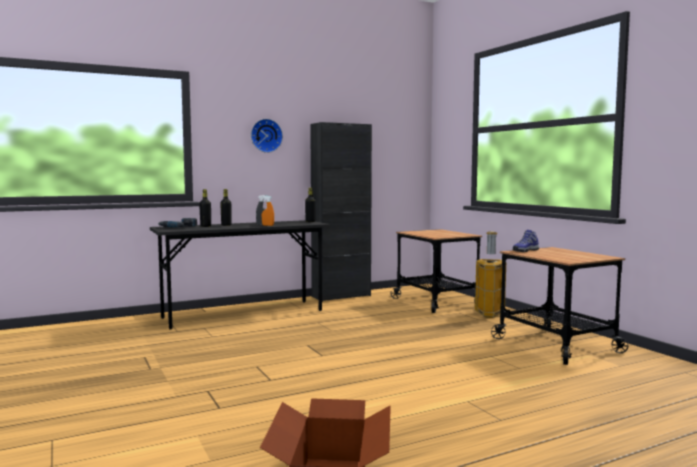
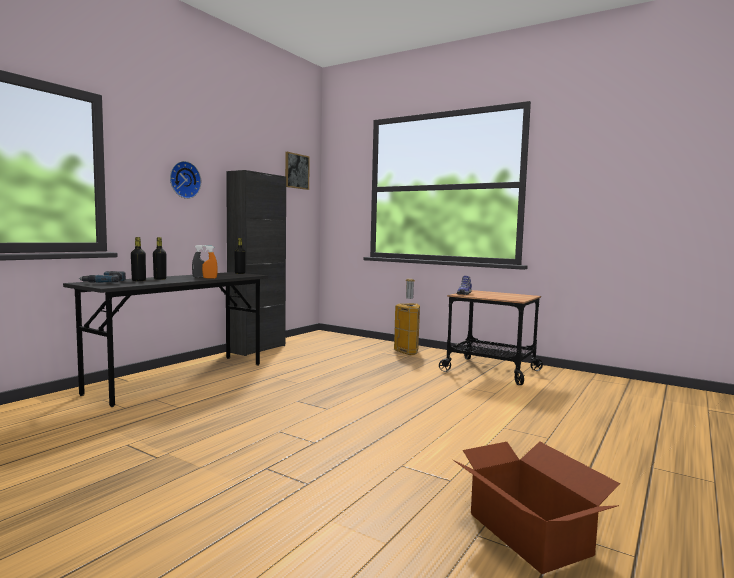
camera: 30 degrees left, 0 degrees up
cart [390,229,482,313] -> none
none -> picture [285,152,310,190]

